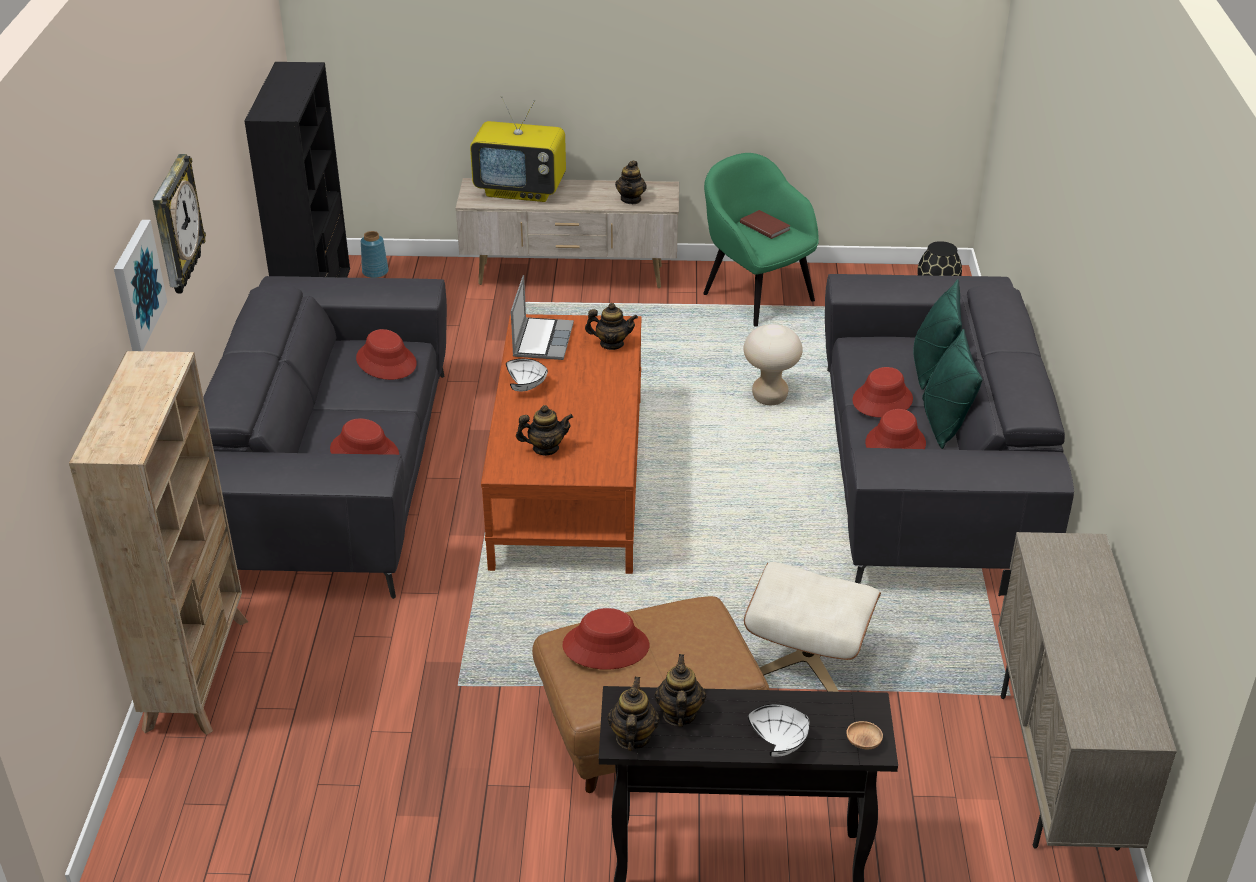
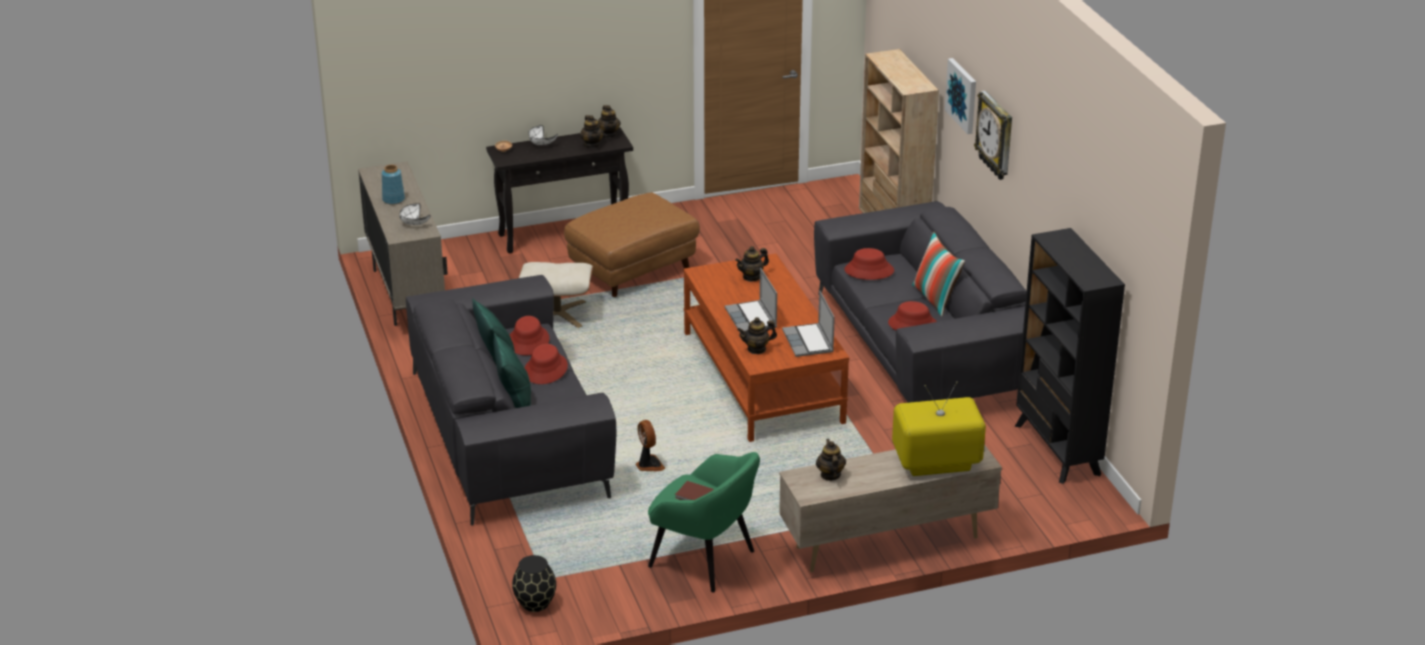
camera: 160 degrees right, 5 degrees down
blue vase [361,231,389,278] -> blue vase moved to [382,165,405,205]
white bowl [506,359,548,391] -> white bowl moved to [399,203,431,225]
red hat [563,608,649,670] -> none
beige stool [743,324,803,405] -> fan [636,420,665,471]
none -> laptop [725,268,777,333]
none -> pillow [912,231,965,316]

